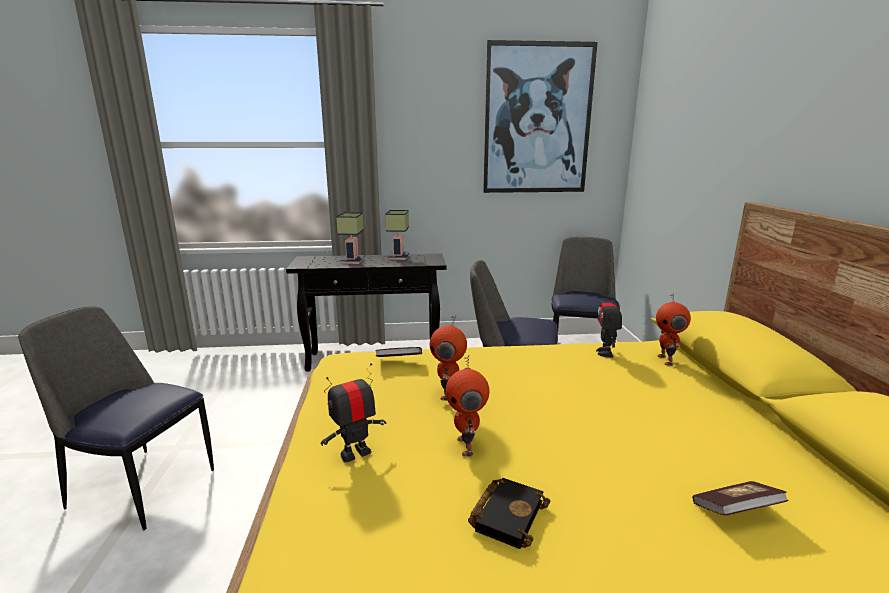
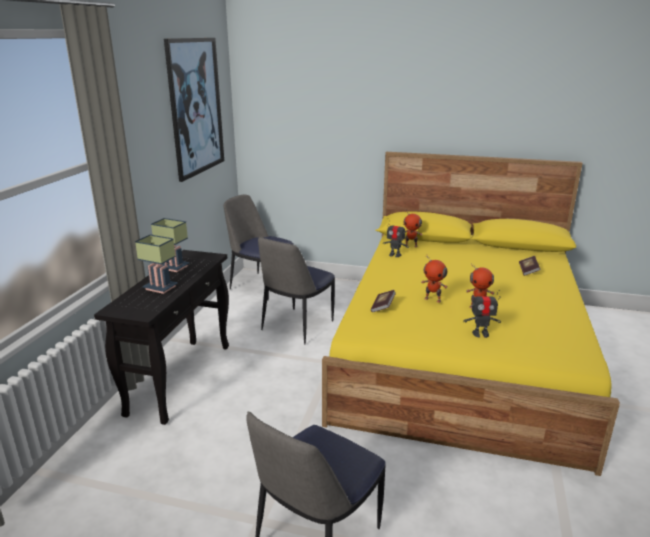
camera: 70 degrees left, 5 degrees up
toy robot [321,363,386,463] -> toy robot turned 75 degrees counterclockwise [463,289,501,338]
black book [468,478,550,549] -> none

